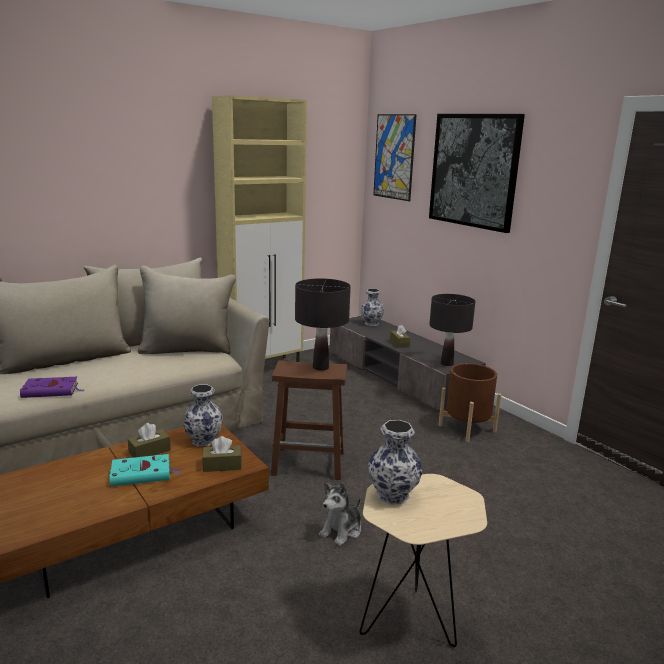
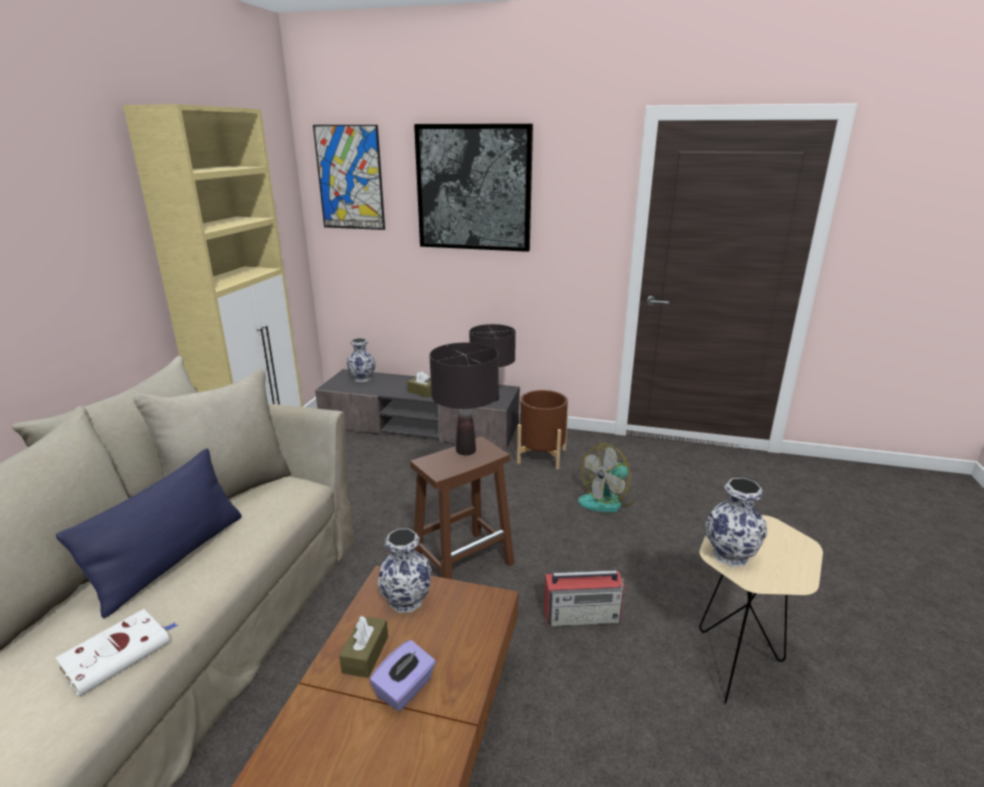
camera: 40 degrees left, 5 degrees up
purple book [20,377,84,398] -> white book [55,609,178,696]
turquoise book [109,454,181,486] -> purple tissue box [369,640,436,711]
brown tissue box [202,436,242,472] -> none
plush toy [319,482,361,546] -> radio [544,570,625,627]
none -> blue pillow [56,448,242,618]
none -> fan [578,443,636,512]

